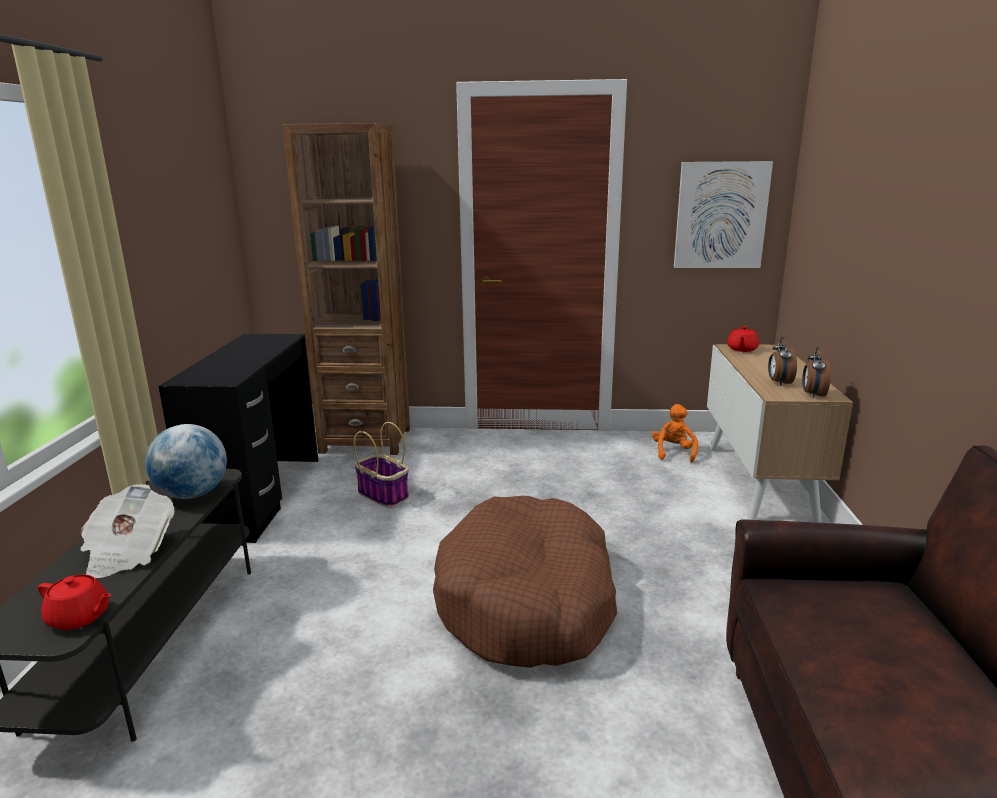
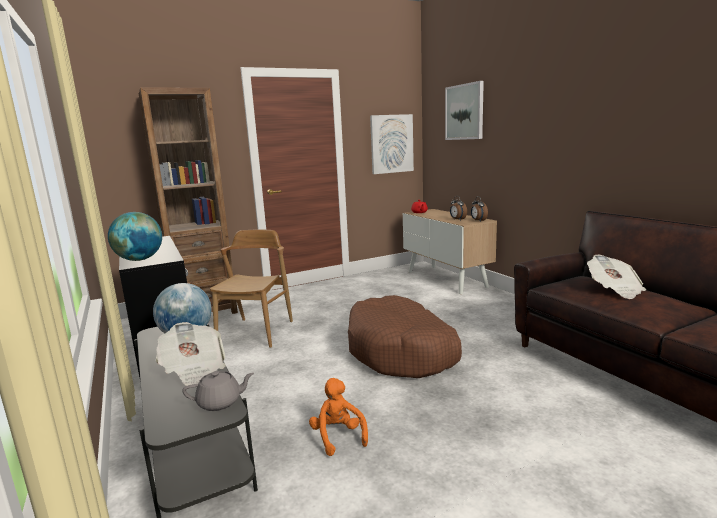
camera: 30 degrees left, 5 degrees down
red teapot [38,574,111,630] -> grey teapot [182,371,254,411]
basket [354,422,409,508] -> brown chair [210,229,293,348]
orange plush toy [652,404,698,463] -> orange plush toy moved to [309,378,368,456]
none -> globe [108,212,162,261]
none -> picture [445,81,484,140]
none -> newspaper [587,255,646,299]

